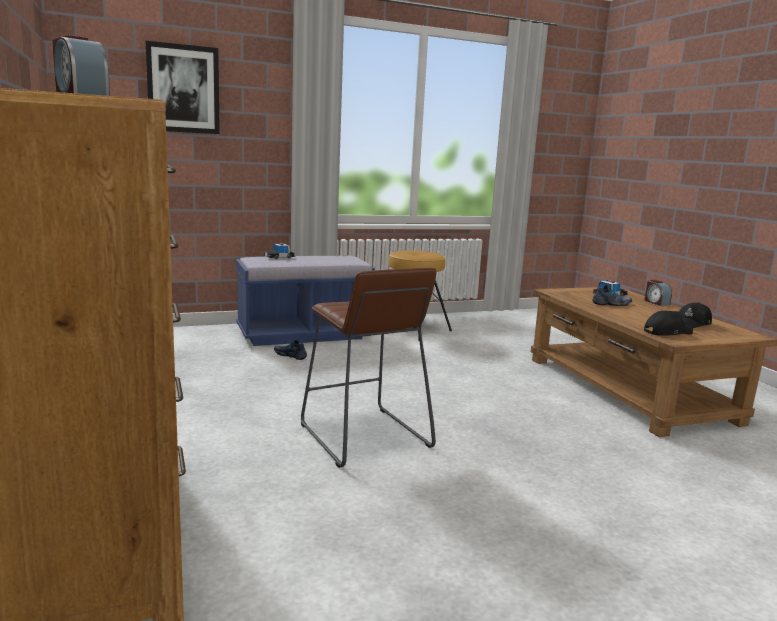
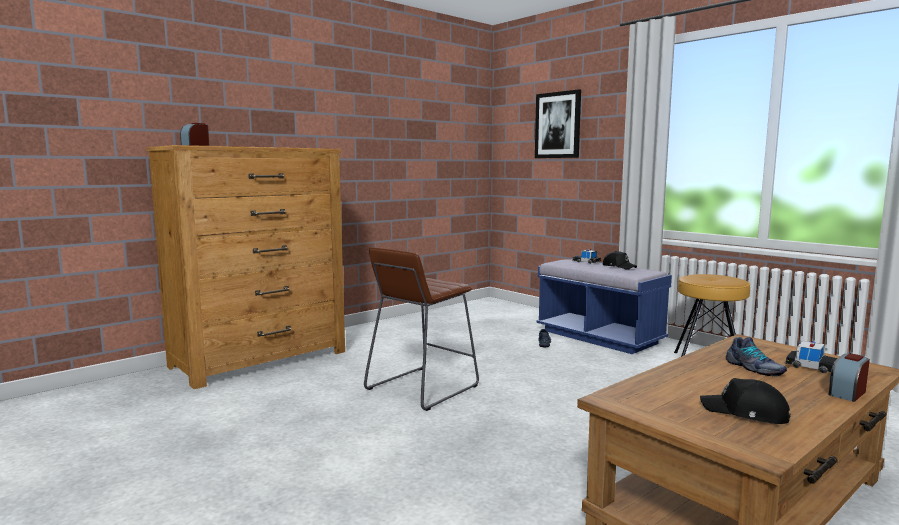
camera: 70 degrees right, 5 degrees down
black cap [644,311,693,336] -> black cap moved to [603,251,637,270]

